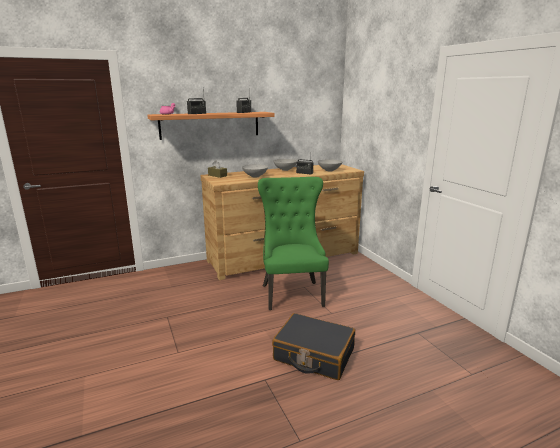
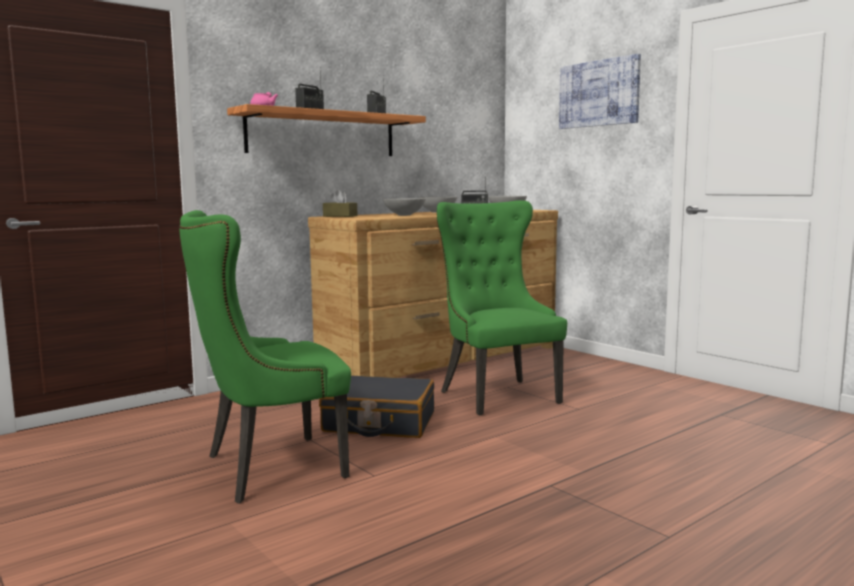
camera: 15 degrees left, 10 degrees down
black suitcase [272,313,355,380] -> black suitcase moved to [319,376,434,438]
none -> green chair [179,210,351,504]
none -> picture [559,54,641,129]

